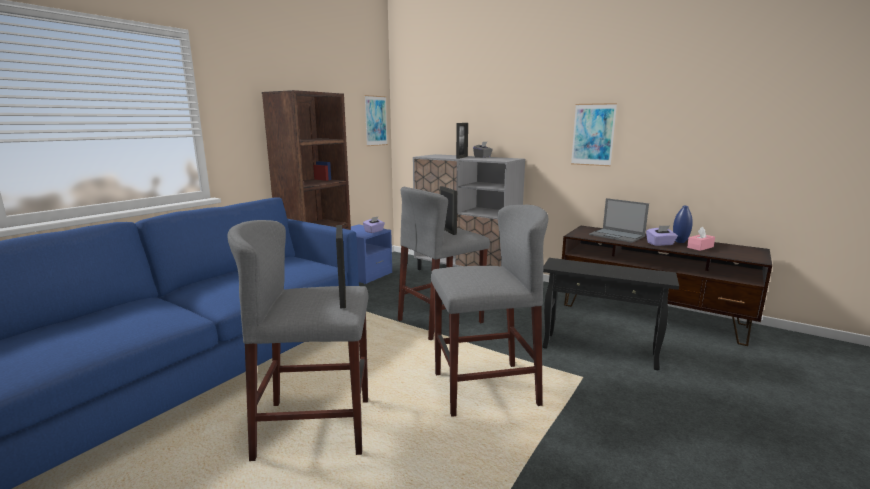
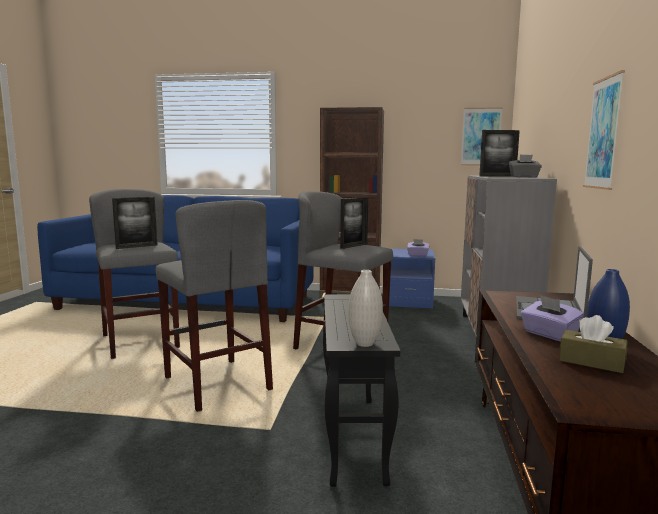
camera: 65 degrees right, 5 degrees down
pink tissue box [687,227,715,251] -> brown tissue box [559,315,627,373]
none -> white vase [348,270,383,347]

